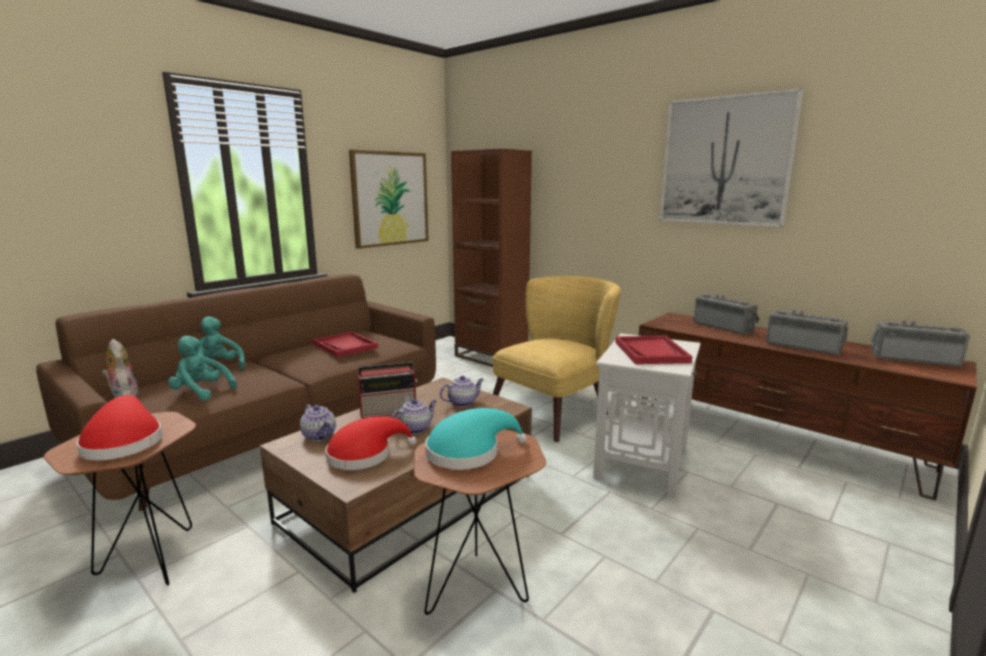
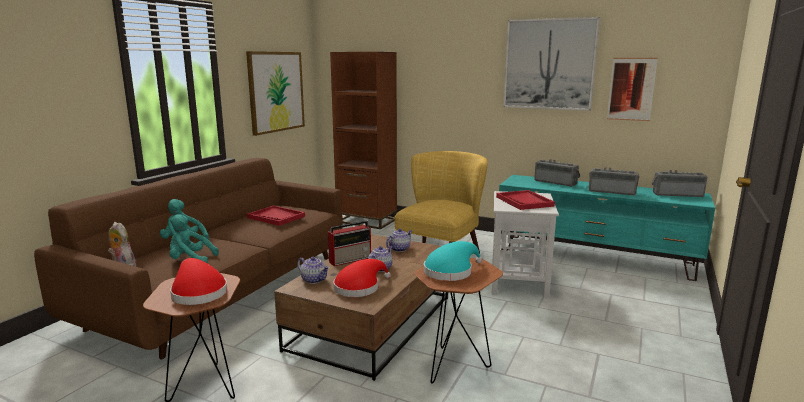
camera: 15 degrees left, 0 degrees up
brown tv stand [639,313,977,500] -> turquoise tv stand [499,175,715,281]
none -> picture [607,58,658,121]

